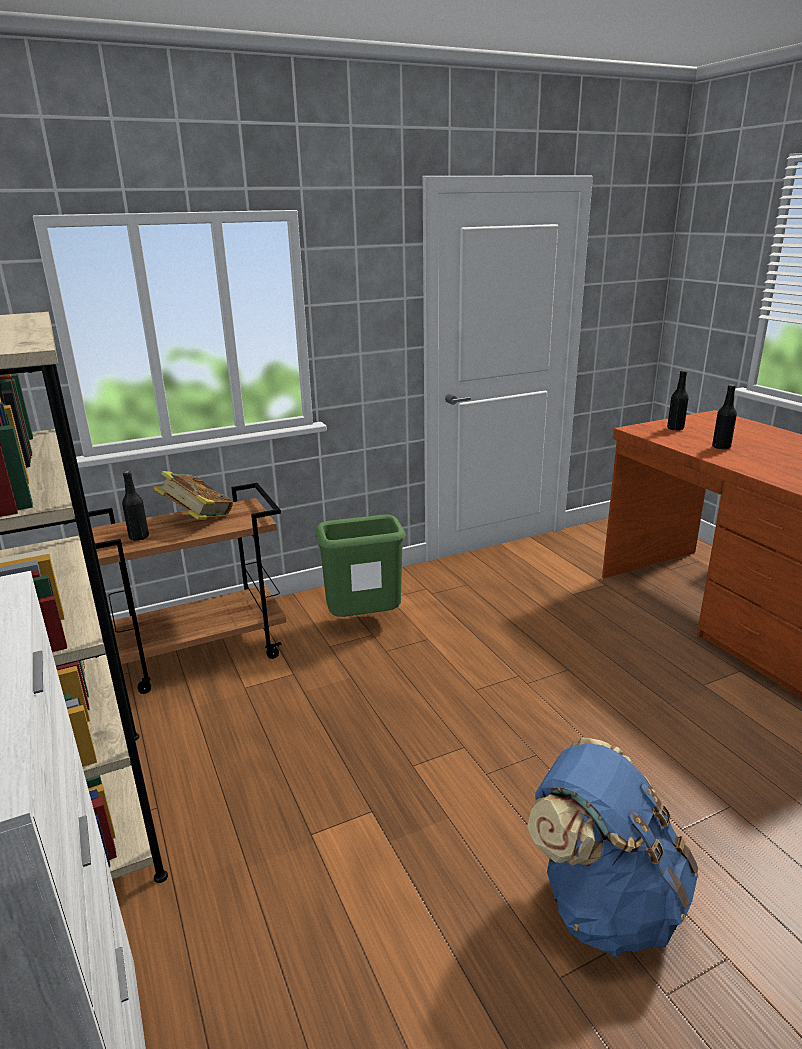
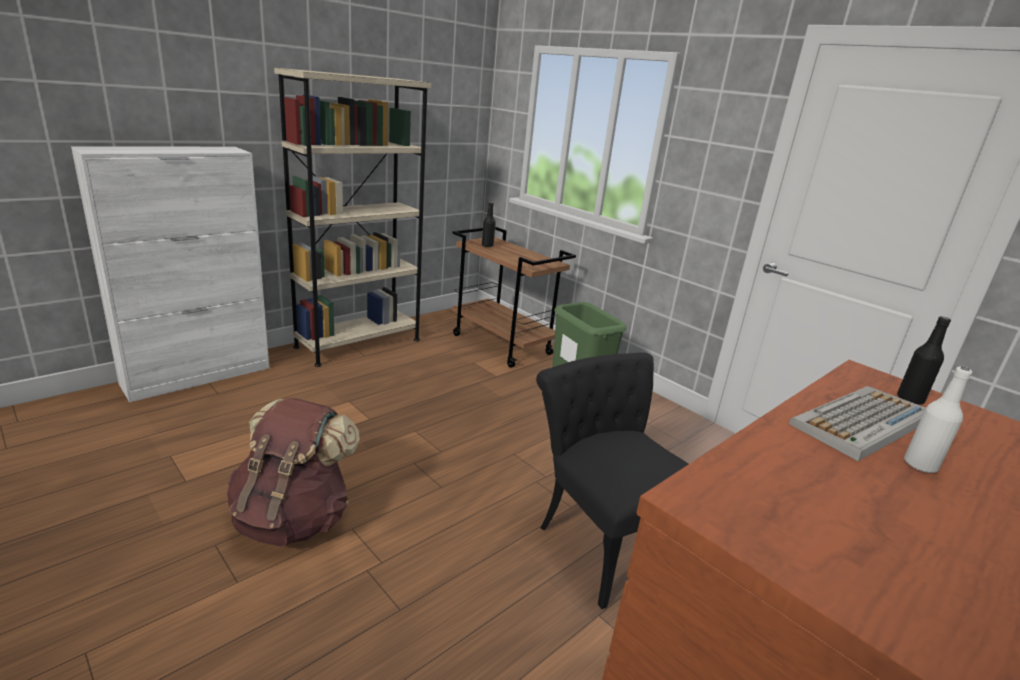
camera: 70 degrees right, 0 degrees up
book [153,471,233,520] -> none
blue backpack [527,737,698,957] -> brown backpack [227,398,360,547]
black bottle [712,384,737,450] -> keyboard [789,386,926,461]
none -> black chair [536,352,688,609]
none -> white bottle [904,366,972,473]

